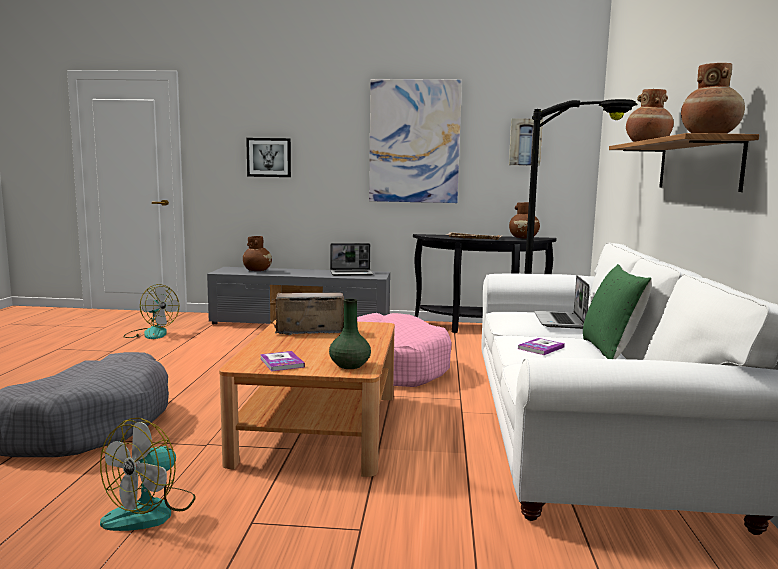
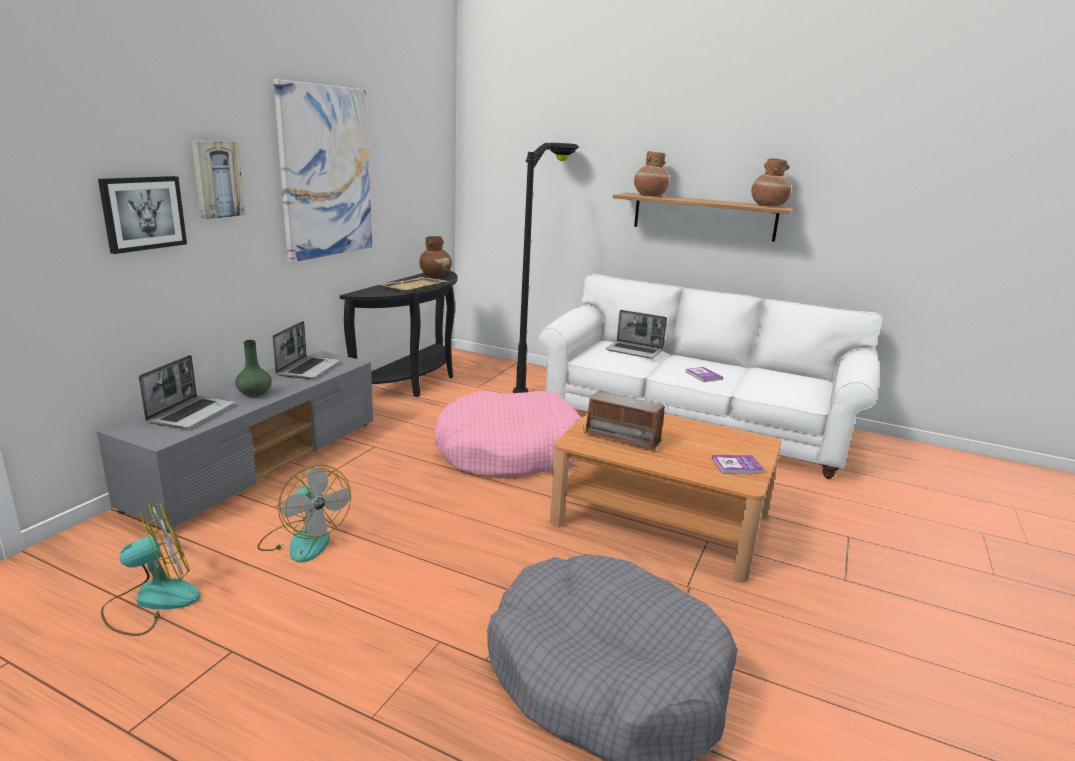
camera: 70 degrees left, 10 degrees up
fan [100,418,196,531] -> fan moved to [257,465,351,563]
brown vase [243,236,272,271] -> laptop [139,355,235,429]
radio [272,293,344,335] -> radio turned 75 degrees counterclockwise [583,390,669,451]
green vase [329,299,371,369] -> green vase moved to [235,340,272,397]
picture [509,118,543,166] -> picture moved to [192,141,245,219]
green pillow [583,264,652,359] -> none

